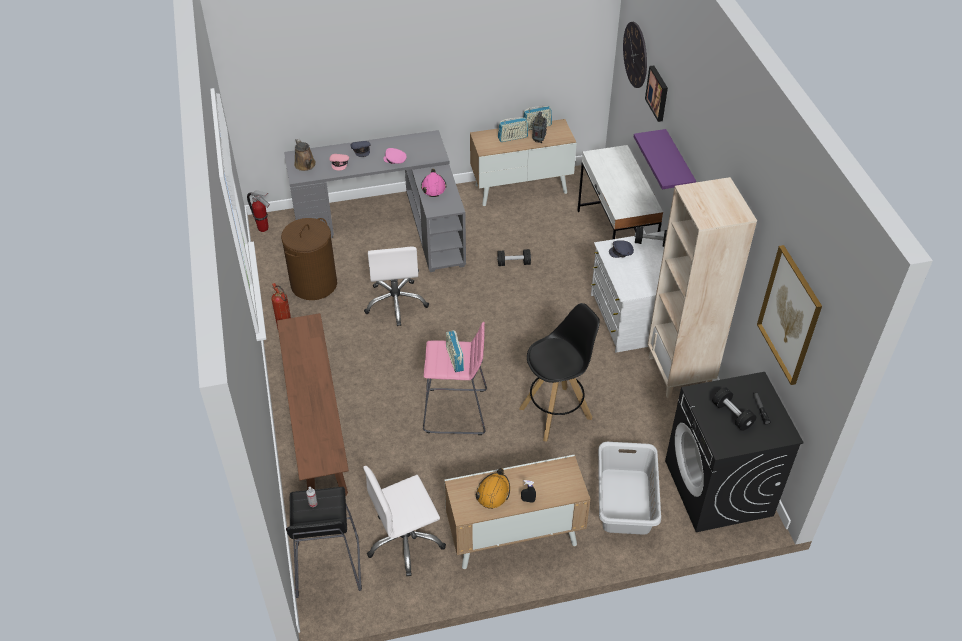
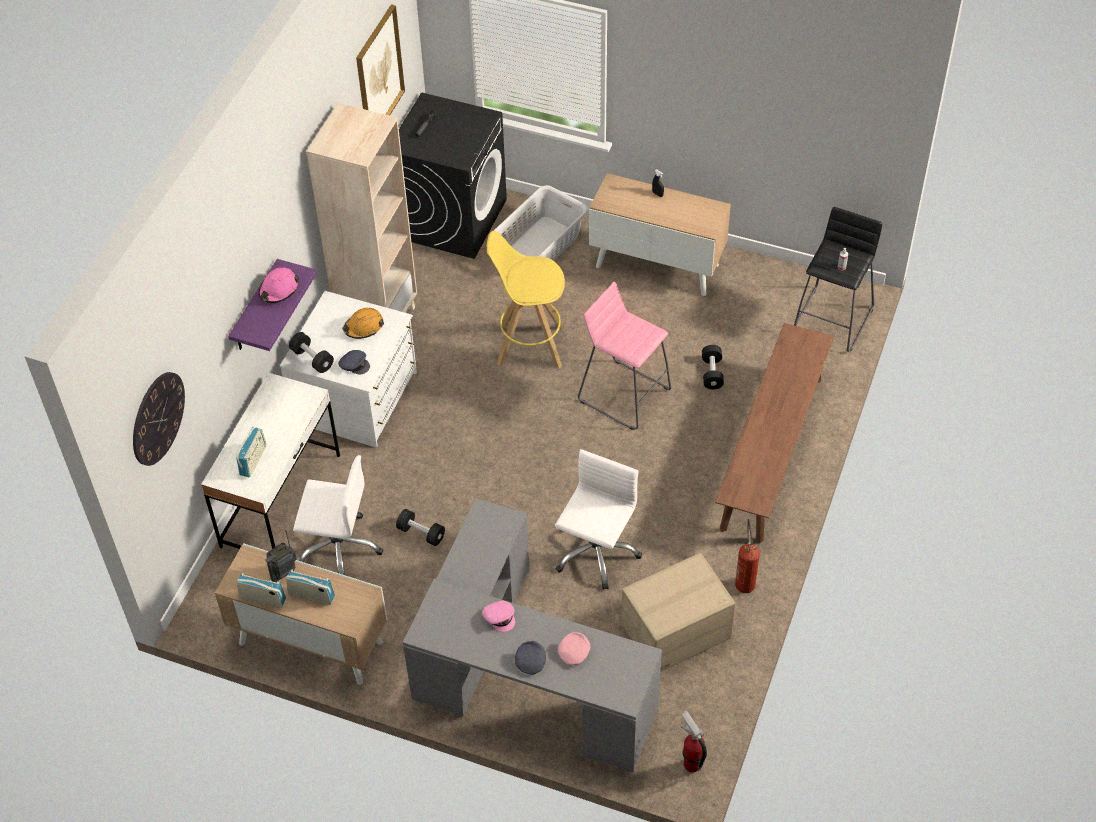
camera: 145 degrees left, 5 degrees up
brown laundry basket [281,218,337,300] -> cardboard box [621,553,735,672]
brown watering can [294,139,316,171] -> none
white office chair [363,466,446,577] -> white office chair moved to [293,455,383,575]
pink hard hat [421,169,446,197] -> pink hard hat moved to [259,267,299,303]
radio [446,330,464,372] -> radio moved to [236,427,266,477]
orange hard hat [476,468,510,509] -> orange hard hat moved to [342,308,384,339]
black stool [519,303,600,442] -> yellow stool [487,231,565,368]
picture [645,65,668,122] -> none
black dumbbell [712,387,756,431] -> black dumbbell moved to [702,345,724,390]

